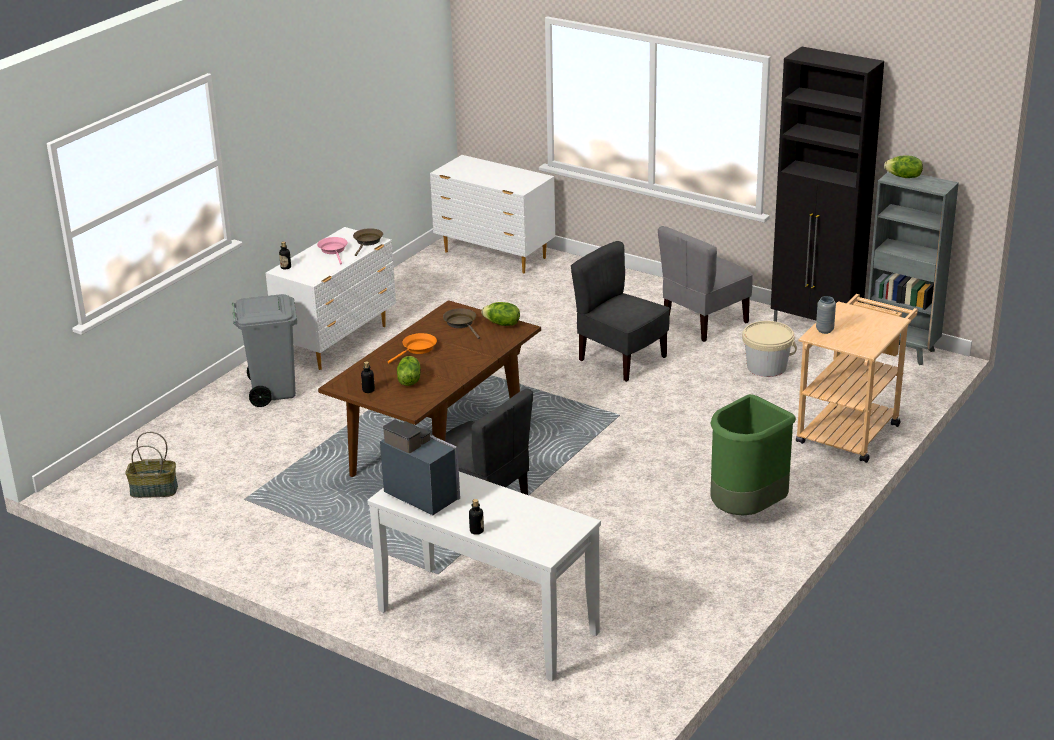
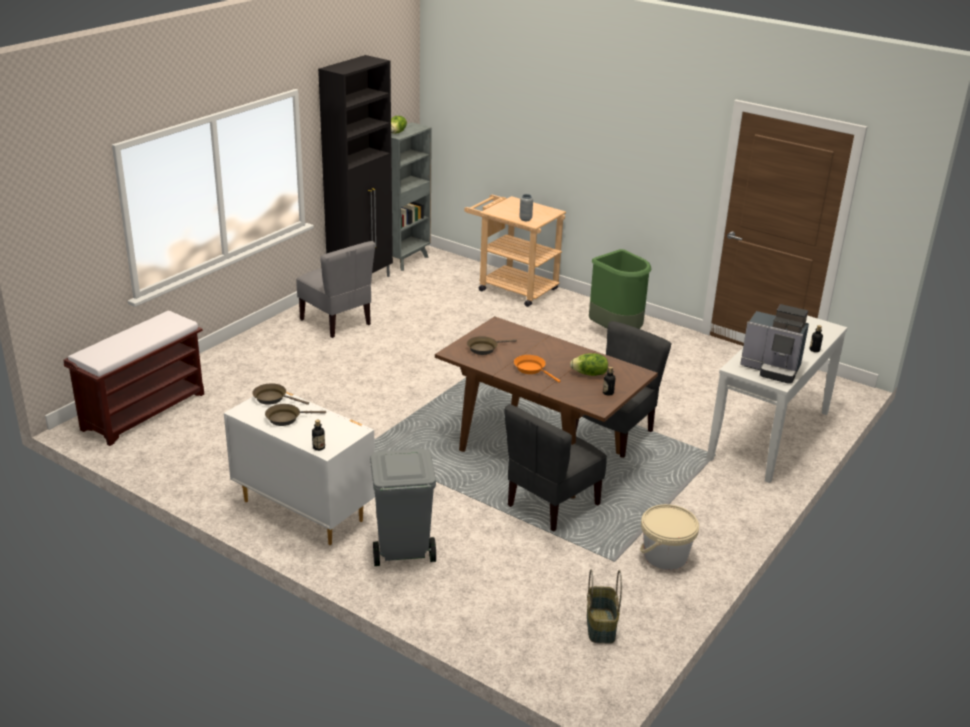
camera: 90 degrees left, 0 degrees up
pink frying pan [317,237,348,264] -> brown frying pan [265,404,326,426]
coffee machine [380,420,460,515] -> coffee machine turned 105 degrees counterclockwise [740,304,809,384]
white dresser [430,155,555,273] -> brown bench [64,311,204,446]
lettuce [482,302,520,326] -> none
grey chair [571,241,670,382] -> grey chair moved to [504,404,607,532]
beige bucket [742,321,797,377] -> beige bucket moved to [640,504,699,570]

